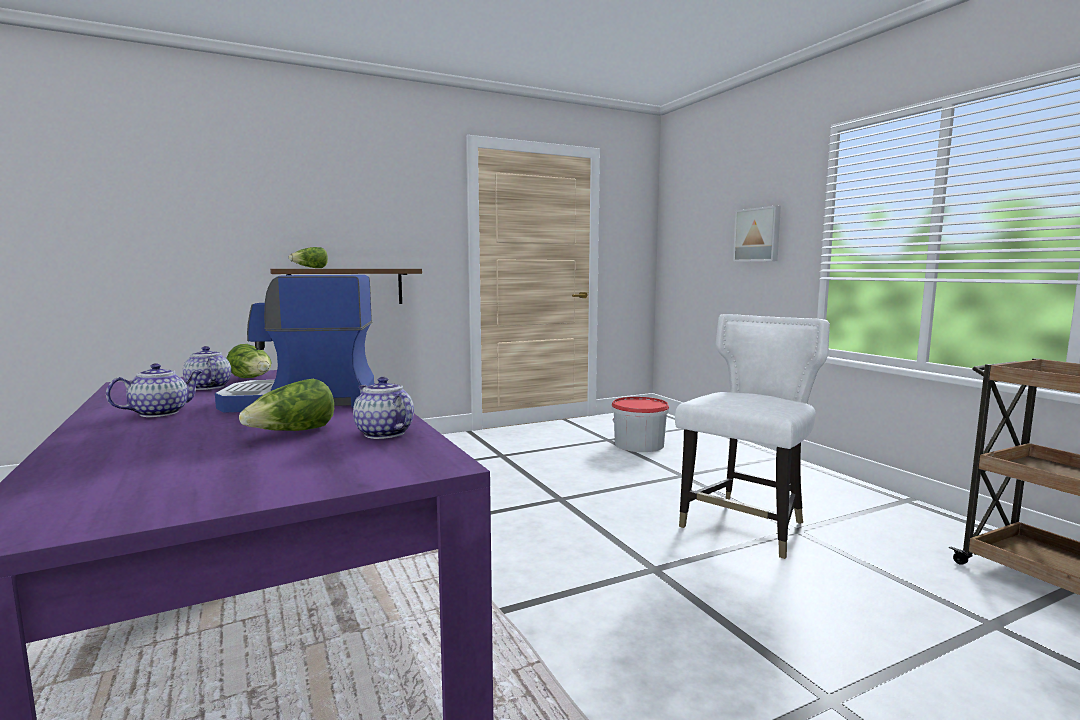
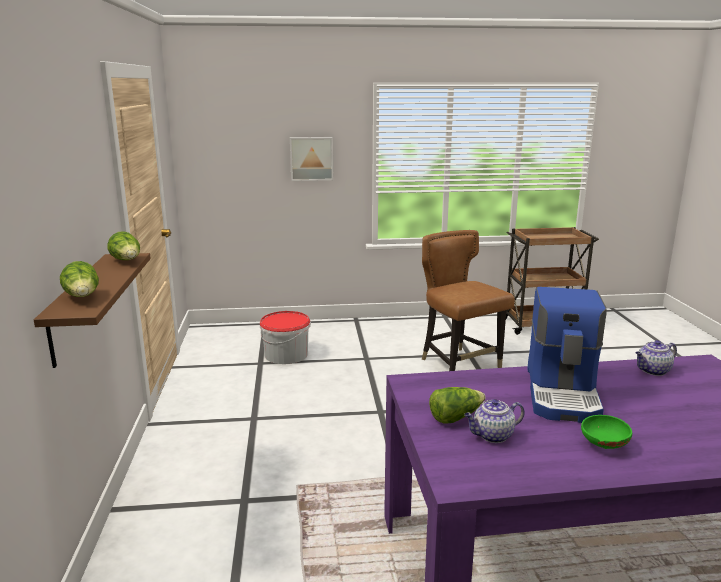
camera: 70 degrees left, 10 degrees up
teapot [106,363,202,417] -> green bowl [581,415,632,449]
lettuce [239,379,334,431] -> lettuce moved to [107,231,140,260]
white chair [675,314,830,559] -> brown chair [422,230,515,371]

